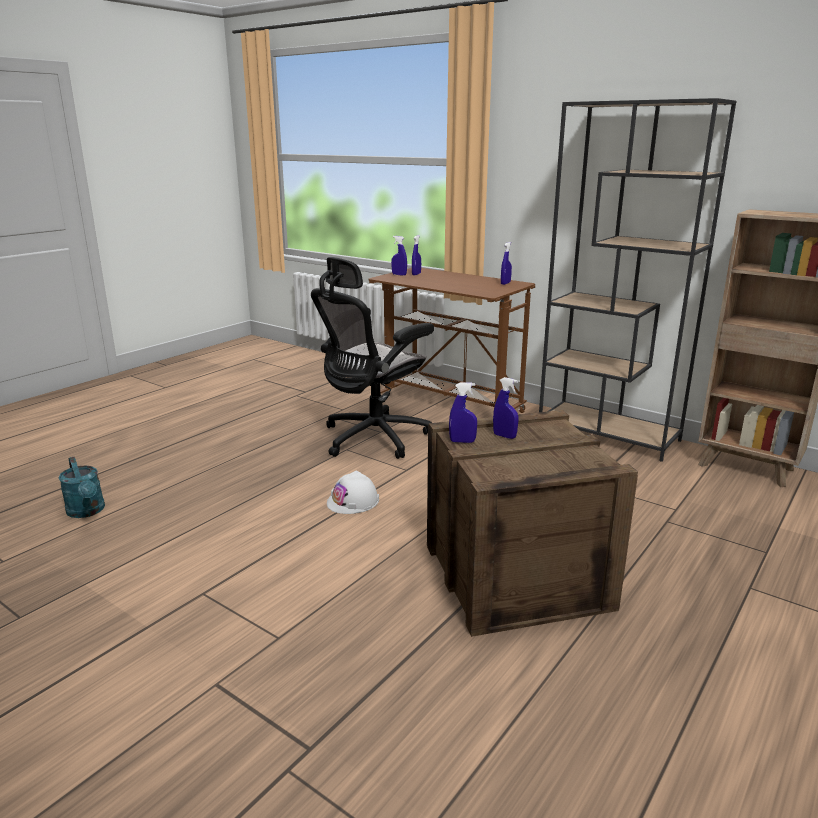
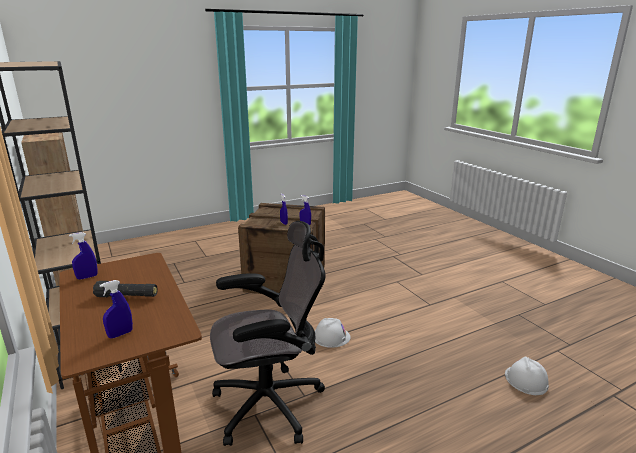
camera: 155 degrees left, 0 degrees up
turquoise watering can [58,457,105,518] -> white hard hat [505,357,549,395]
blue spray bottle [391,236,407,276] -> none
none -> black flashlight [93,281,158,297]

